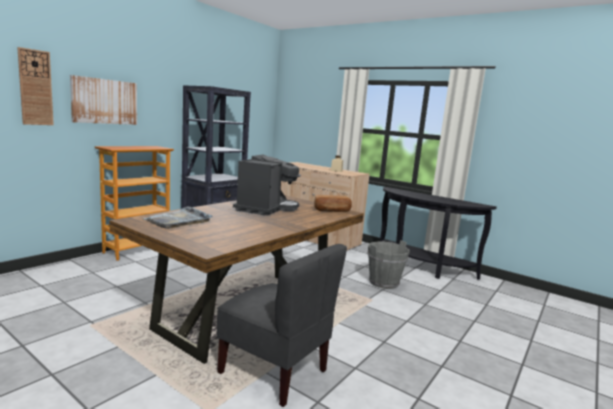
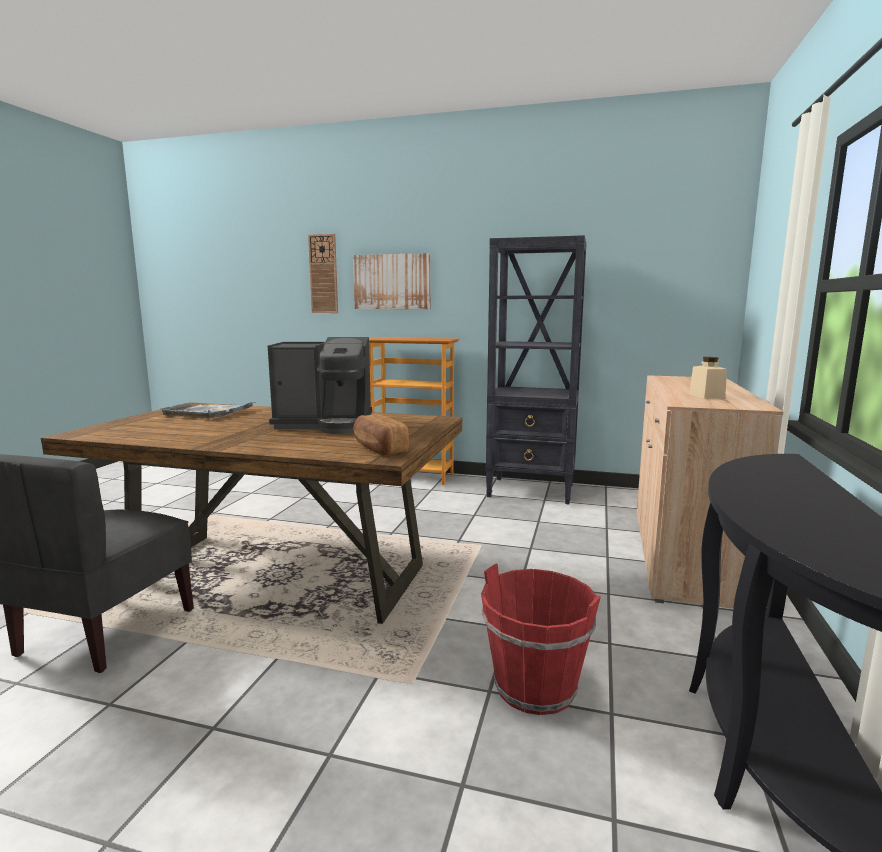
camera: 70 degrees right, 0 degrees up
grey bucket [367,240,410,289] -> red bucket [481,563,601,715]

